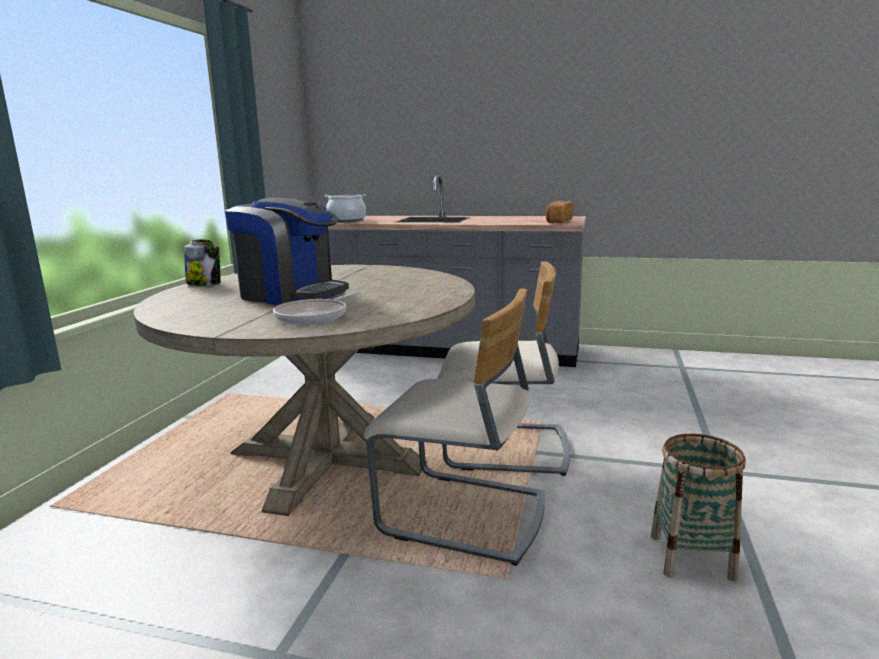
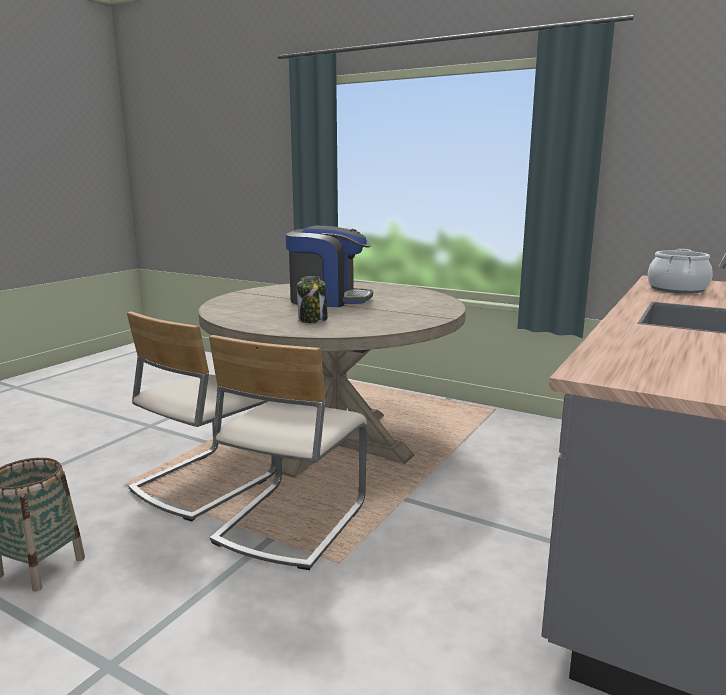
camera: 105 degrees right, 0 degrees up
jar [184,239,221,286] -> jar moved to [297,276,328,323]
coffee machine [225,198,349,305] -> coffee machine turned 120 degrees counterclockwise [286,226,373,307]
frying pan [273,291,361,325] -> none
bread [546,201,573,223] -> none

